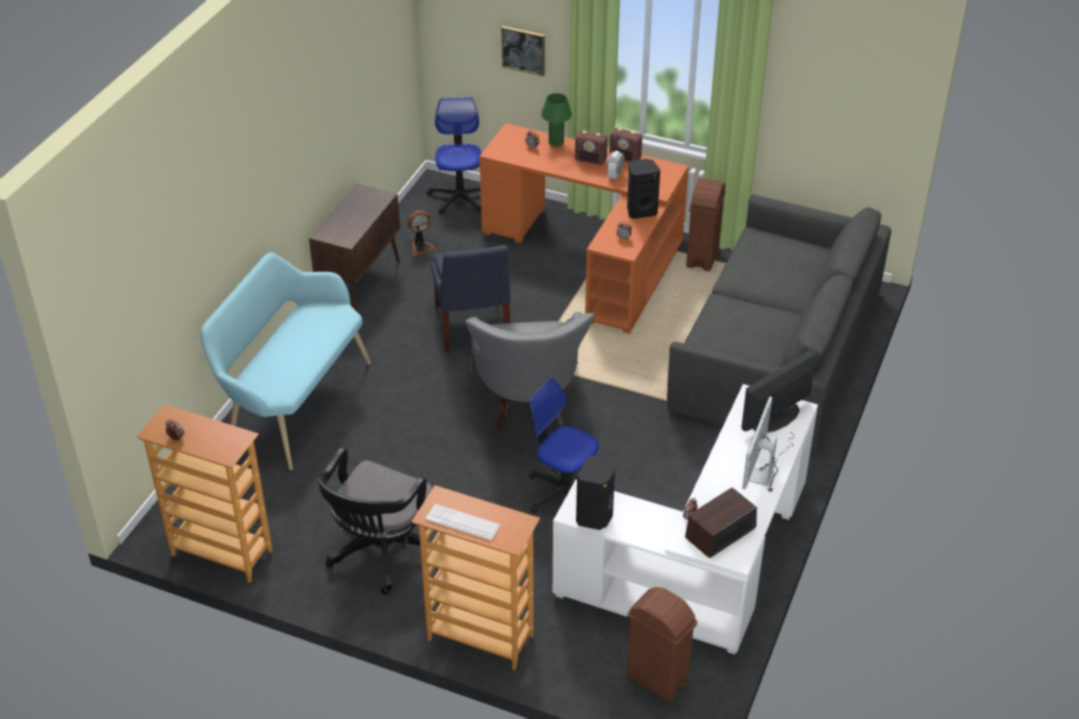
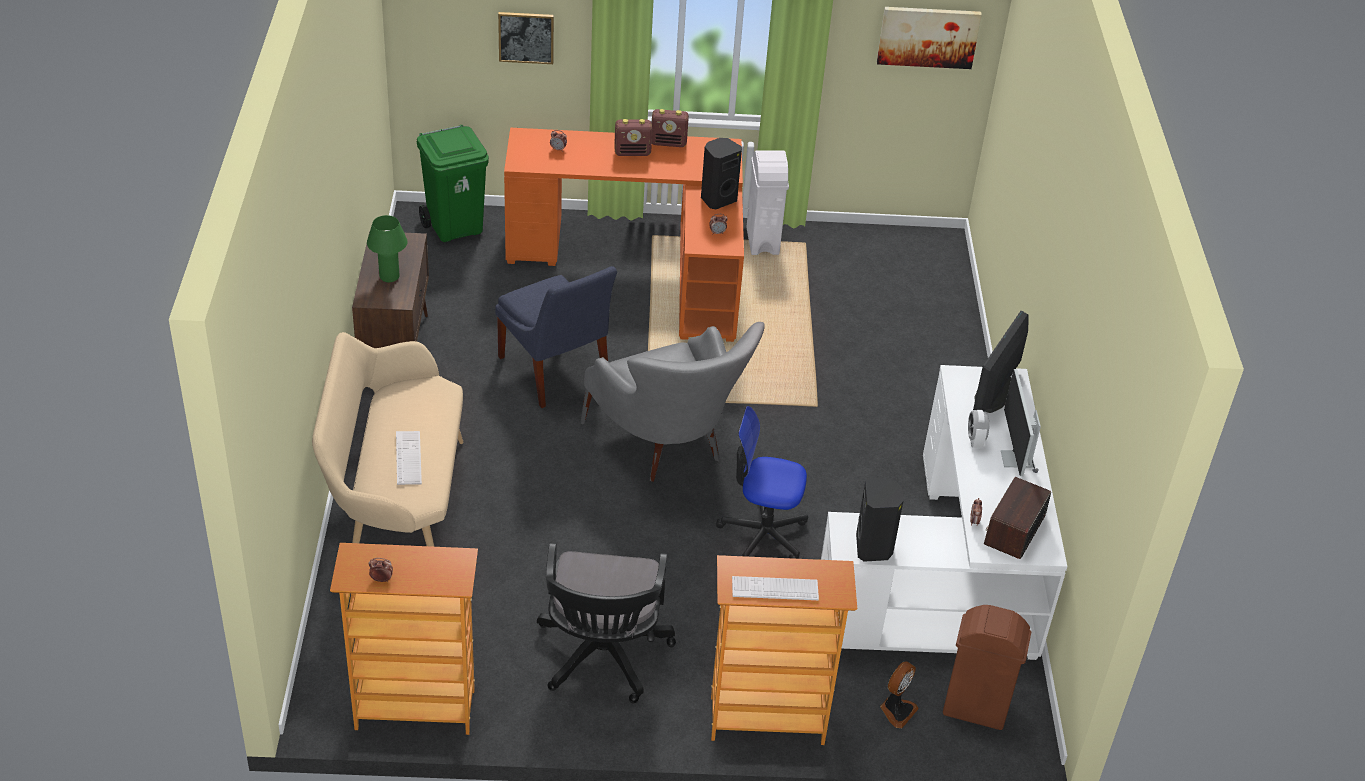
camera: 25 degrees left, 0 degrees up
turquoise bench [200,253,371,470] -> beige bench [312,332,463,547]
fan [408,210,435,256] -> fan moved to [880,661,919,728]
office chair [426,97,482,214] -> green trash can [417,125,489,242]
green table lamp [541,93,572,147] -> green table lamp moved to [367,215,408,282]
alarm clock [607,151,624,179] -> alarm clock moved to [968,410,989,448]
grey sofa [667,194,891,451] -> none
brown trash can [686,178,726,272] -> white trash can [746,150,789,255]
none -> keyboard [396,431,422,485]
none -> picture [877,7,982,69]

